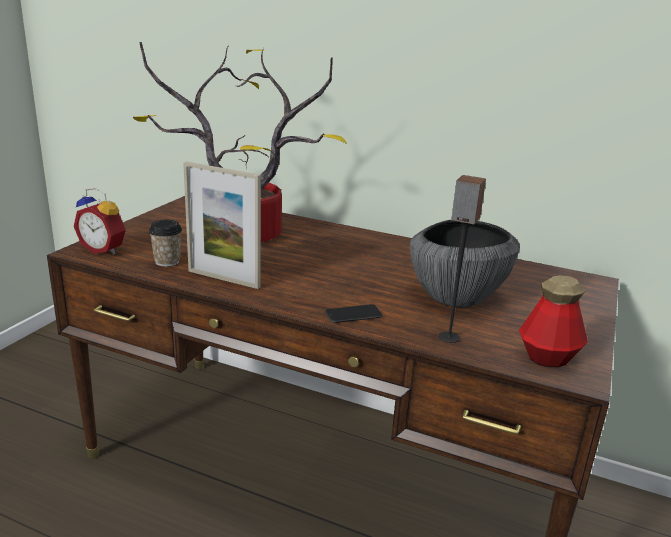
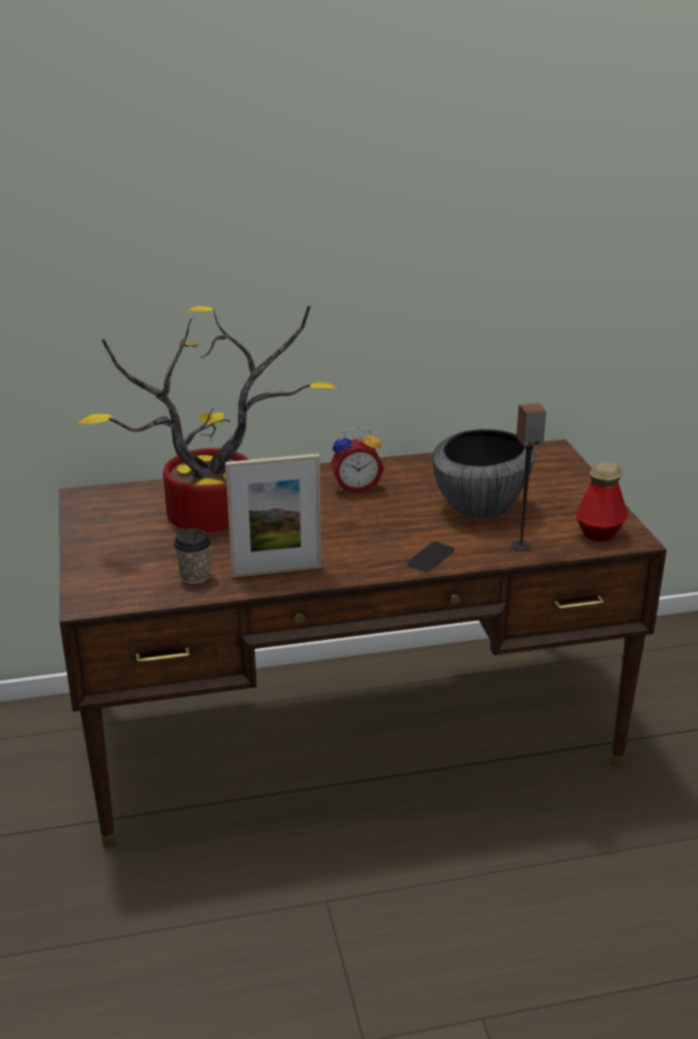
camera: 35 degrees left, 5 degrees up
alarm clock [74,188,126,255] -> alarm clock moved to [330,426,384,494]

